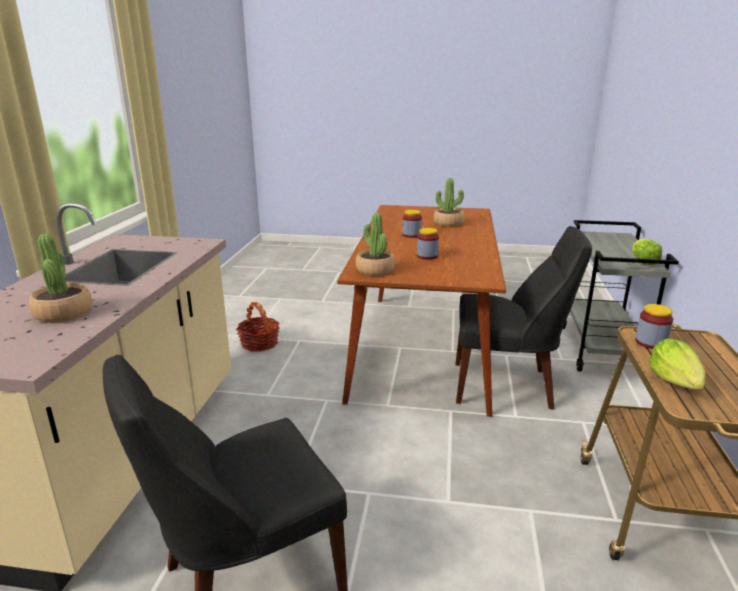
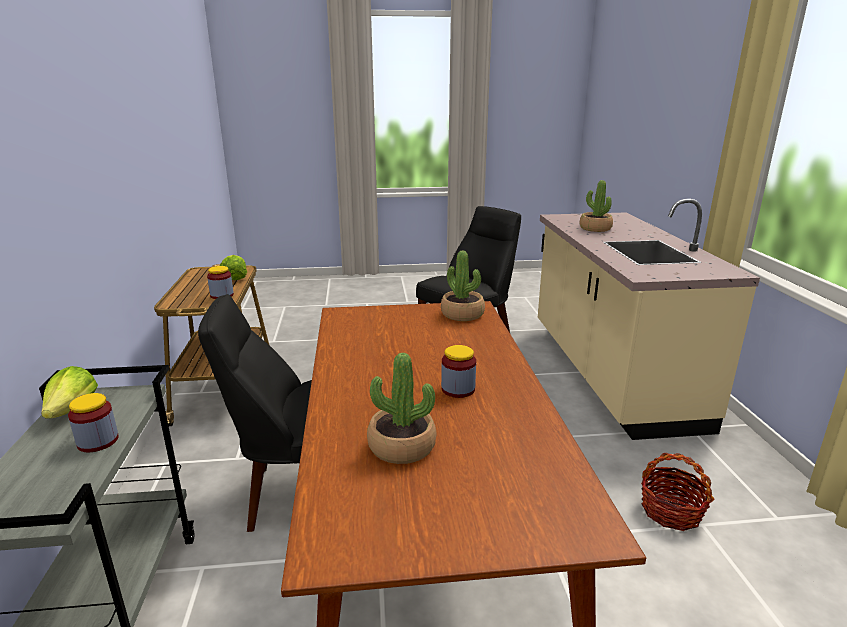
camera: 165 degrees right, 0 degrees up
jar [417,228,439,260] -> jar moved to [68,393,119,452]

